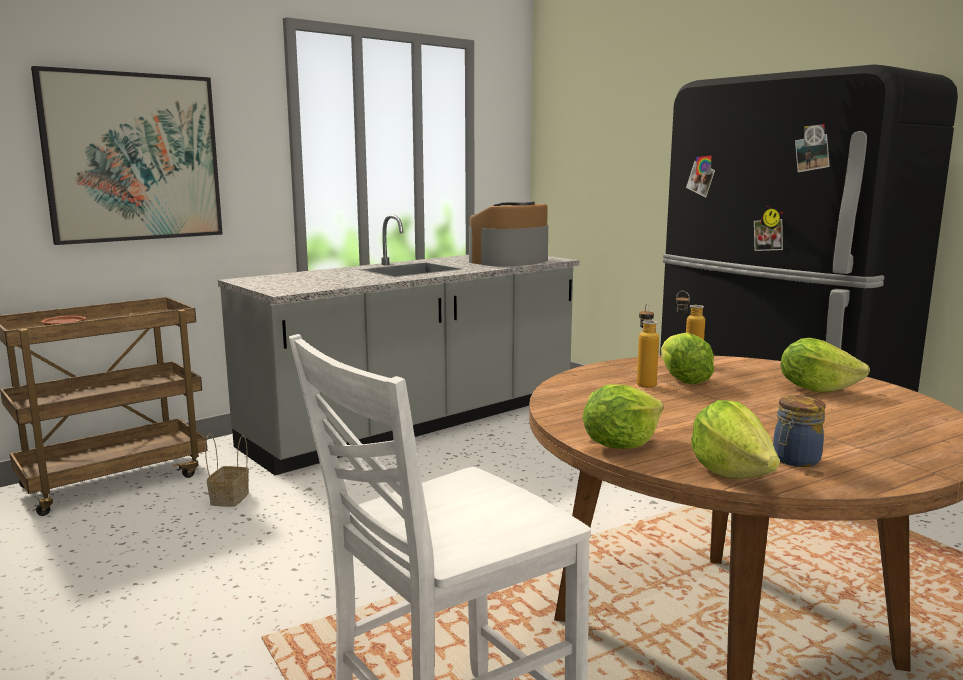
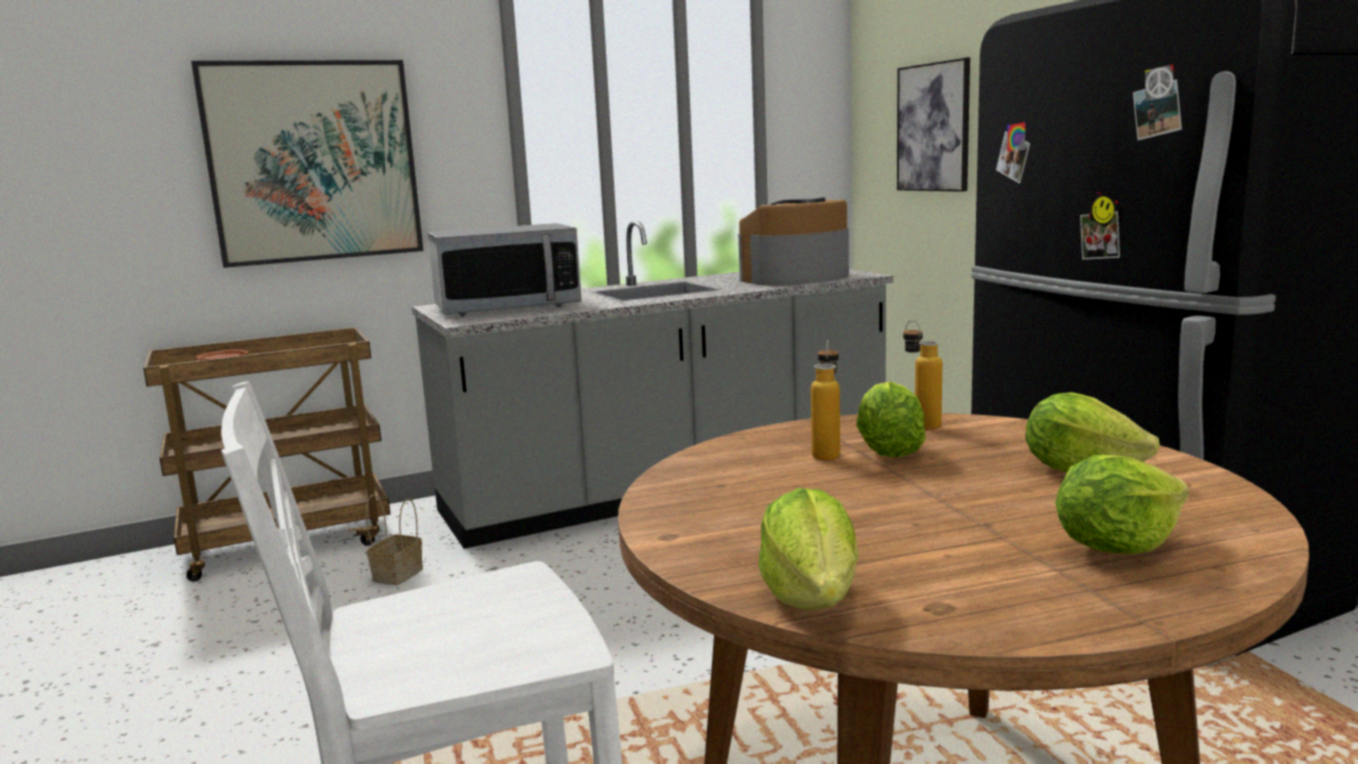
camera: 15 degrees right, 0 degrees up
lettuce [583,384,663,449] -> lettuce moved to [1055,455,1189,554]
jar [773,395,826,467] -> none
none -> microwave [428,223,582,316]
none -> picture [897,57,970,192]

